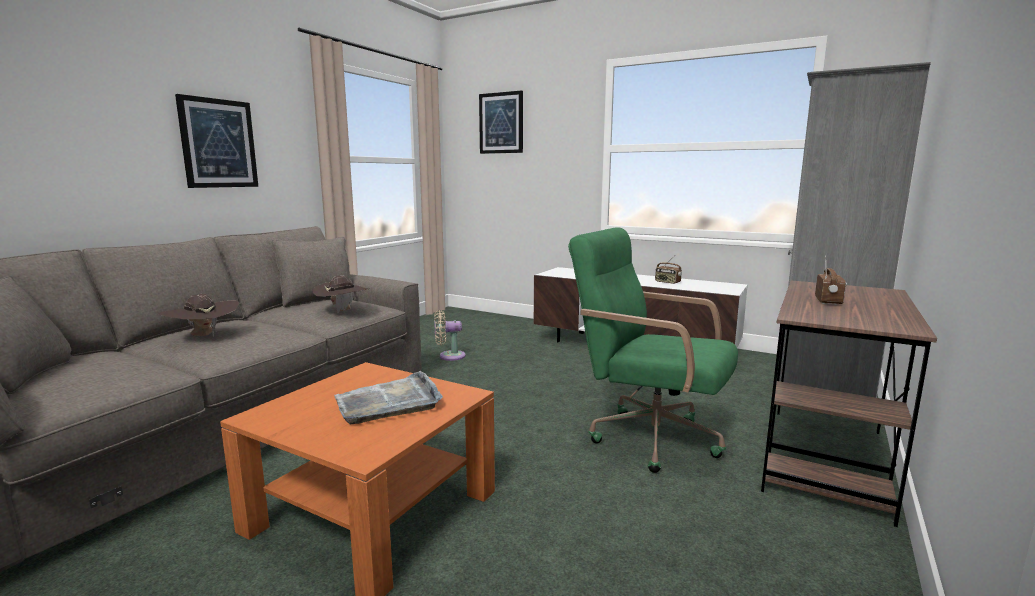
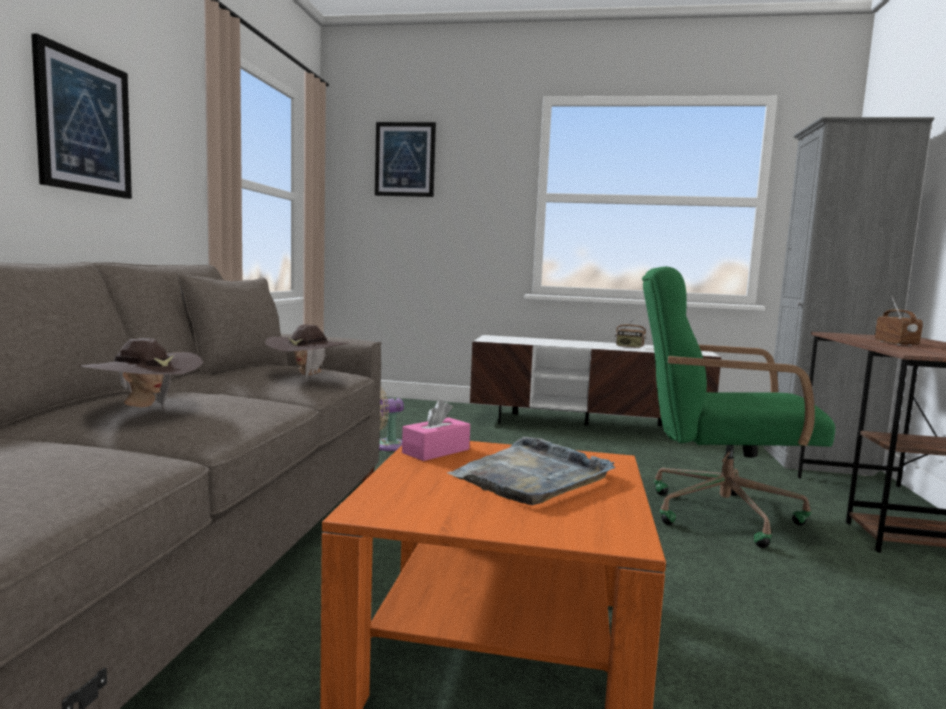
camera: 20 degrees left, 5 degrees down
none -> pink tissue box [402,399,470,461]

